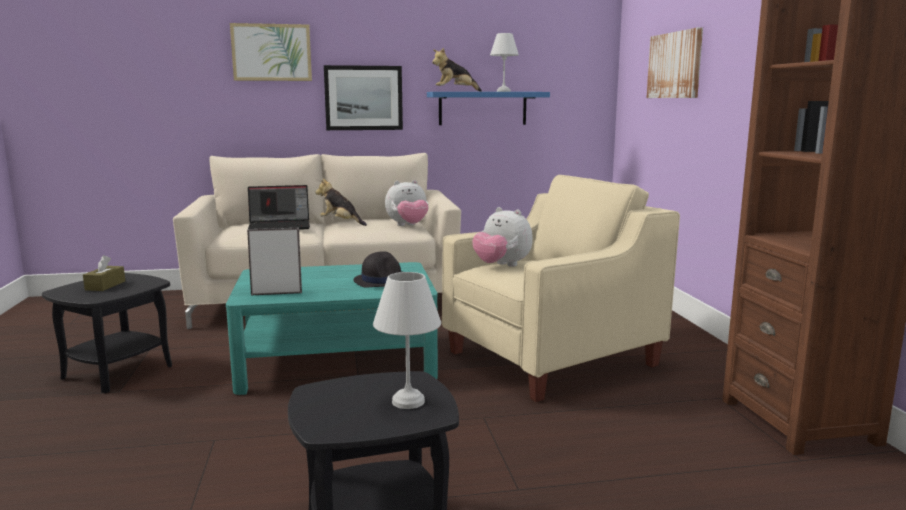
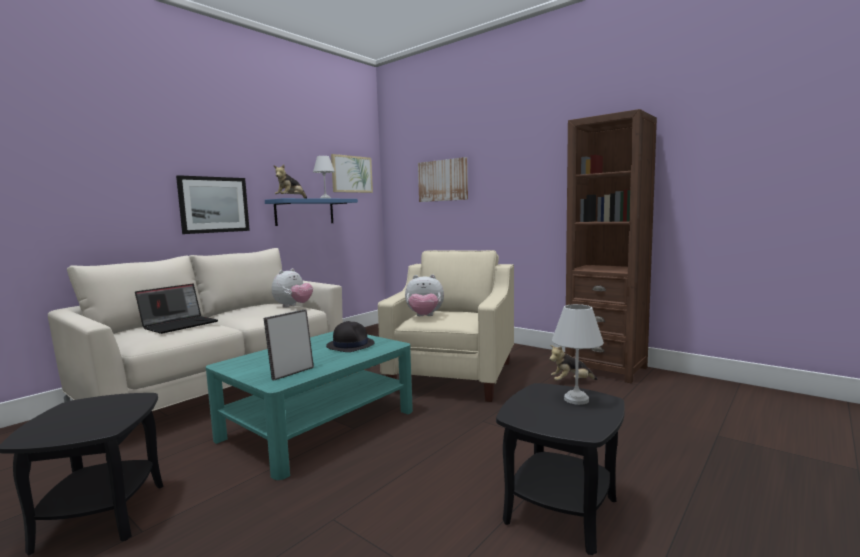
camera: 40 degrees left, 5 degrees down
brown tissue box [83,255,125,291] -> none
picture [230,23,312,81] -> picture moved to [331,154,373,193]
plush toy [316,179,367,226] -> plush toy moved to [549,345,597,381]

